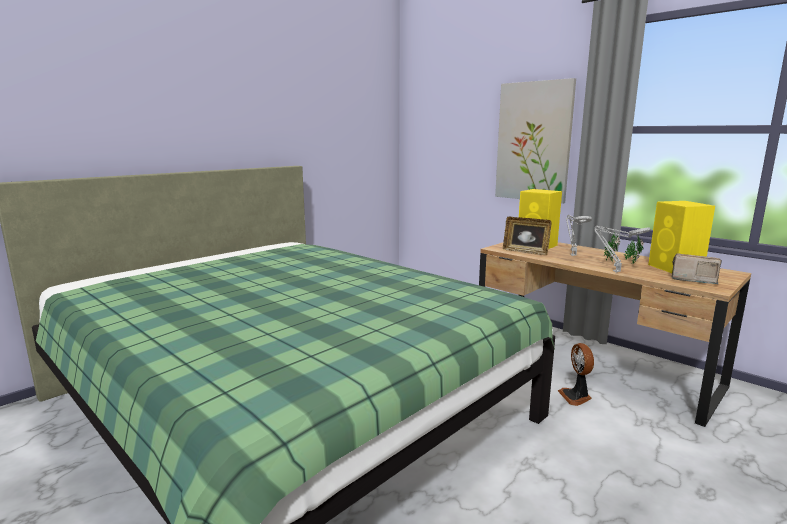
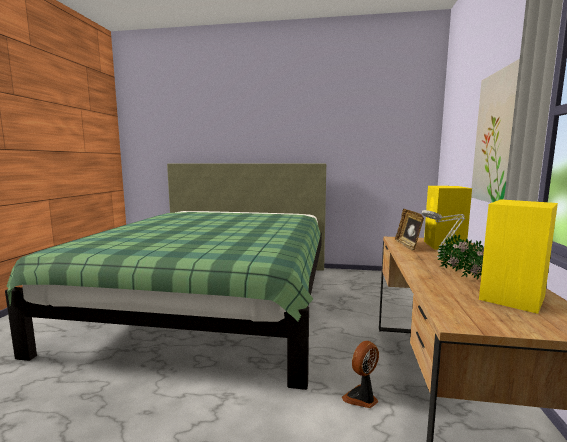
camera: 55 degrees right, 5 degrees down
grey table lamp [594,226,651,273] -> none
radio [672,253,722,284] -> none

